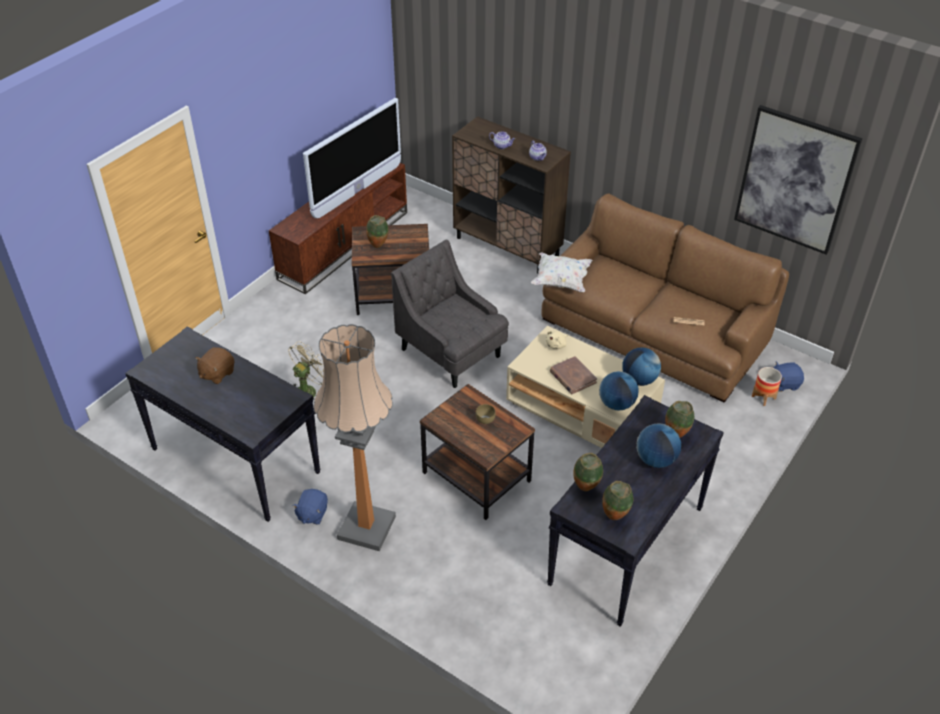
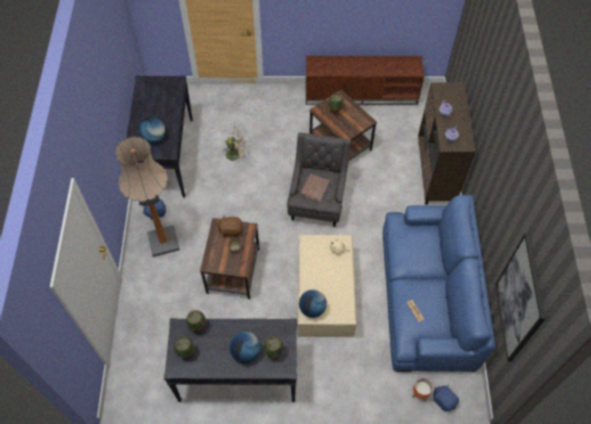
camera: 55 degrees right, 15 degrees up
brown plush toy [195,347,235,384] -> brown plush toy moved to [216,215,243,237]
television [303,98,401,218] -> none
white pillow [531,252,592,292] -> none
brown sofa [541,193,789,403] -> blue sofa [383,195,495,372]
brown book [550,356,597,394] -> brown book moved to [300,174,329,202]
globe [622,347,661,386] -> globe moved to [139,117,165,143]

